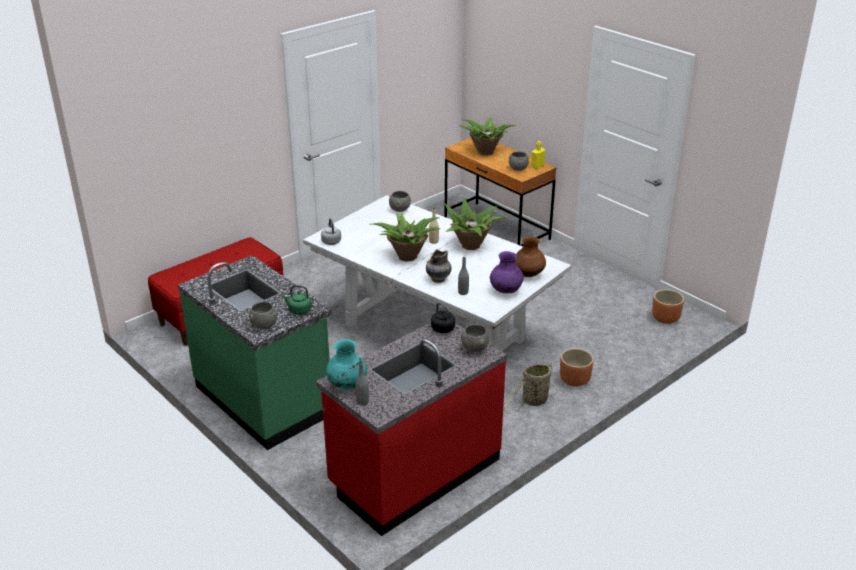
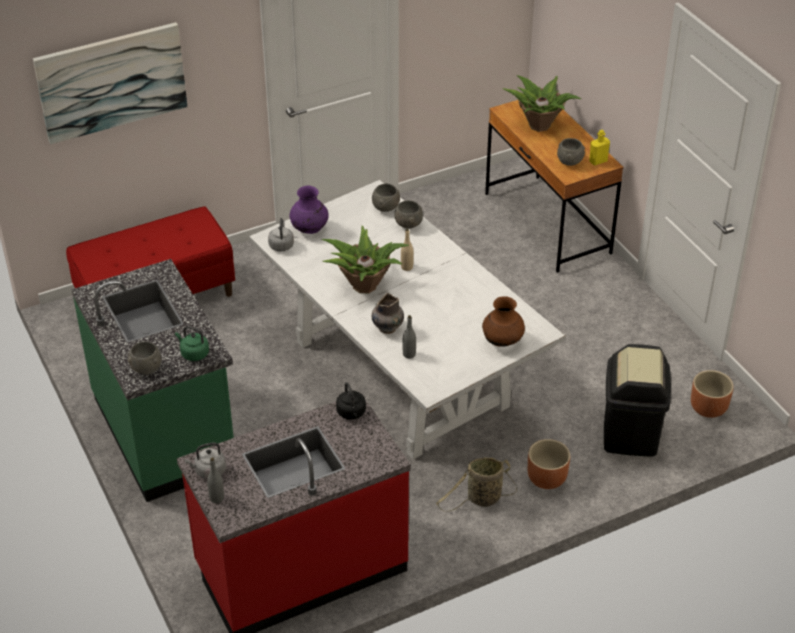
camera: 15 degrees right, 10 degrees up
turquoise vase [326,339,367,390] -> grey kettle [185,443,226,479]
potted plant [444,198,505,250] -> none
grey bowl [461,324,489,352] -> grey bowl moved to [394,200,423,229]
purple vase [490,251,524,293] -> purple vase moved to [289,186,329,234]
none -> picture [33,22,187,144]
none -> black trash can [604,344,671,457]

